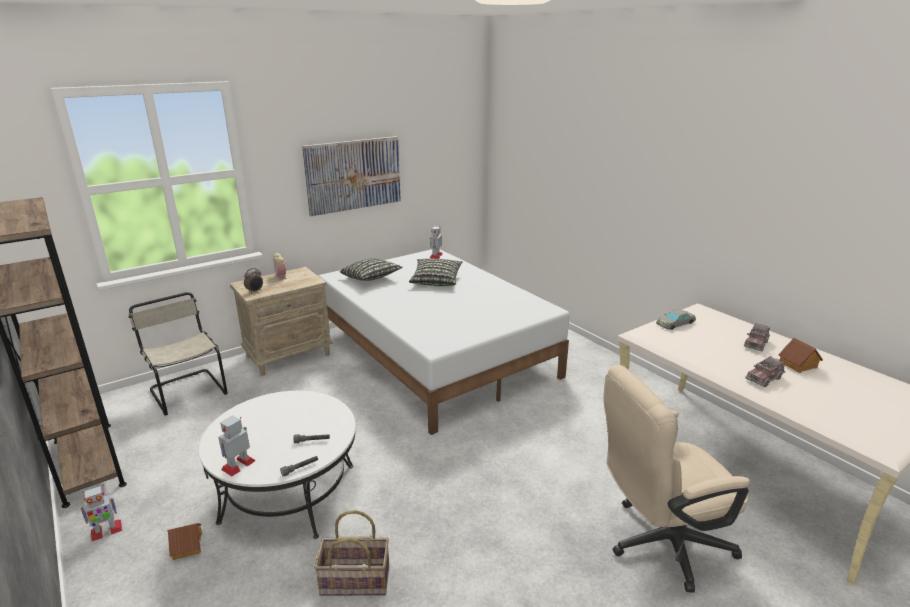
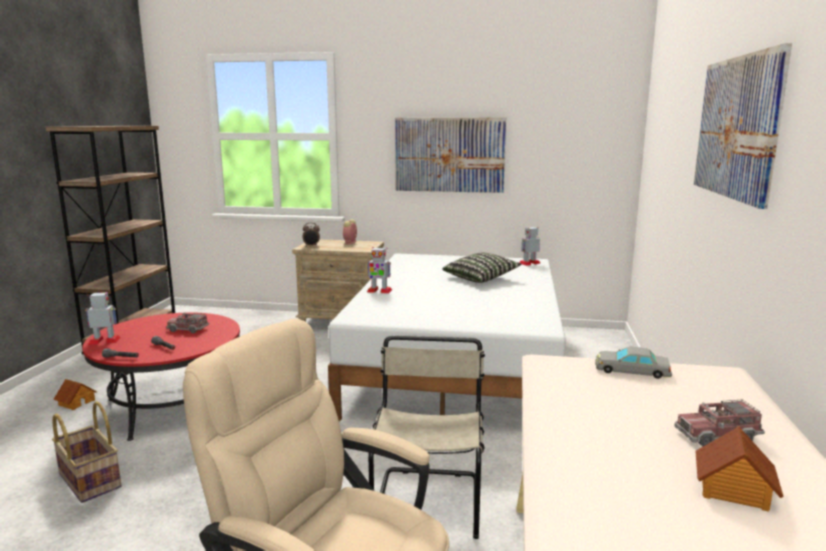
camera: 45 degrees right, 10 degrees down
toy robot [80,485,122,542] -> toy robot moved to [367,247,392,294]
beige chair [129,292,227,416] -> beige chair moved to [368,335,485,539]
white coffee table [199,391,356,539] -> red coffee table [82,312,240,441]
pillow [340,258,403,281] -> none
toy truck [745,356,785,387] -> toy truck moved to [166,312,210,333]
none -> picture [694,43,792,209]

